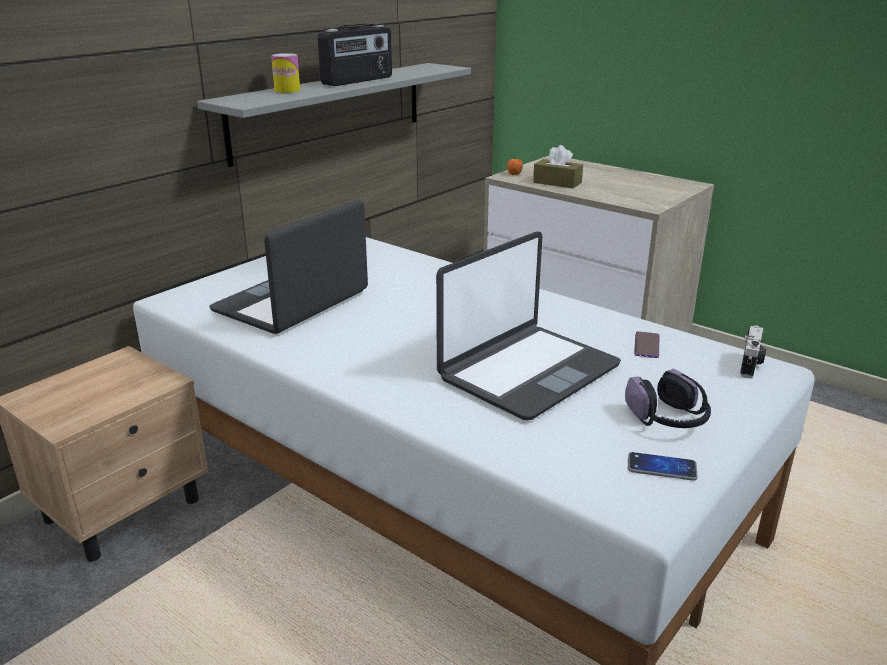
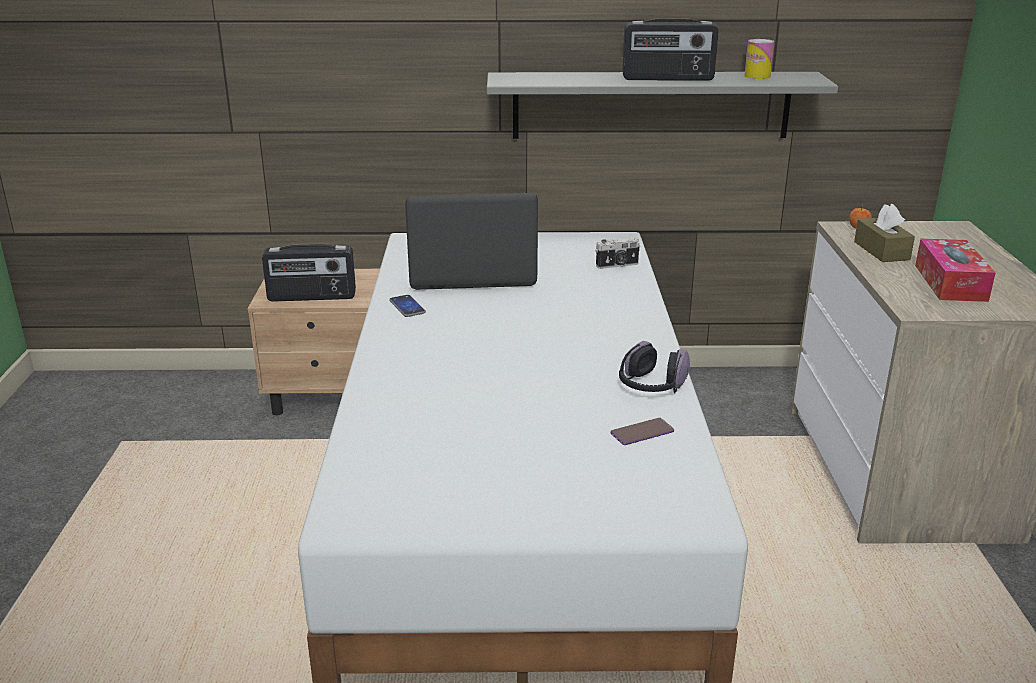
camera: 50 degrees right, 0 degrees up
can [271,53,300,93] -> can moved to [744,39,775,79]
laptop [436,231,621,420] -> none
headphones [625,369,711,428] -> headphones moved to [619,341,690,393]
phone [628,452,698,481] -> phone moved to [389,295,426,317]
camera [740,325,766,378] -> camera moved to [595,237,640,269]
none -> radio [262,244,356,302]
none -> tissue box [915,239,995,302]

